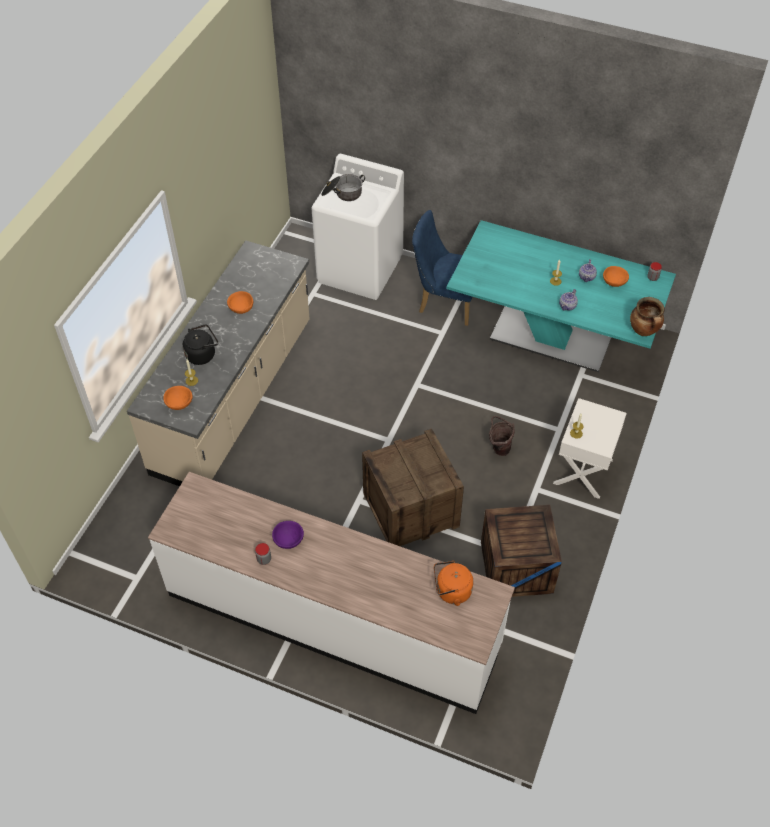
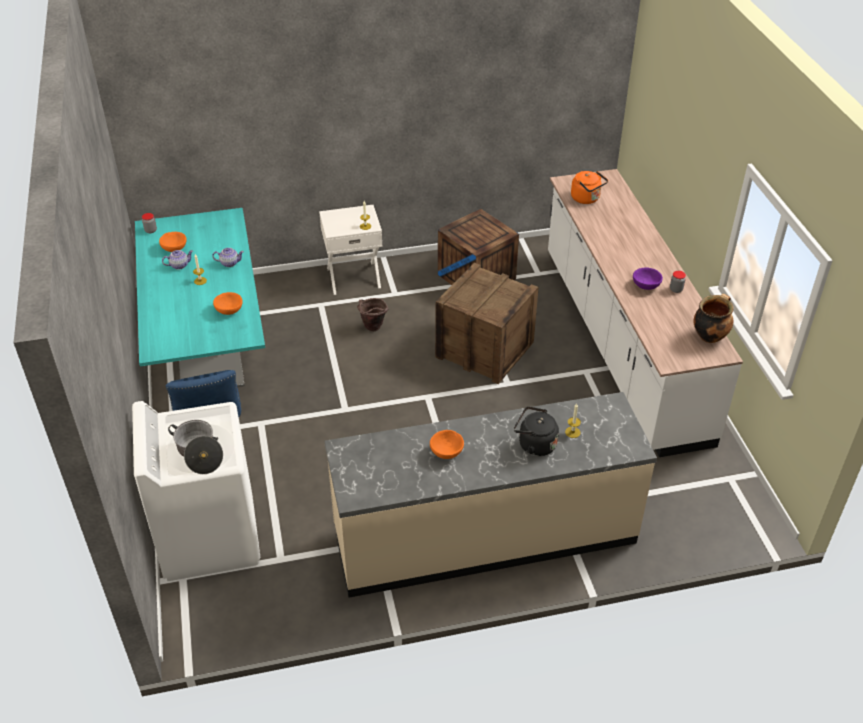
camera: 125 degrees left, 10 degrees down
orange bowl [163,386,193,410] -> orange bowl moved to [213,292,243,315]
cooking pot [630,297,664,336] -> cooking pot moved to [694,294,734,343]

